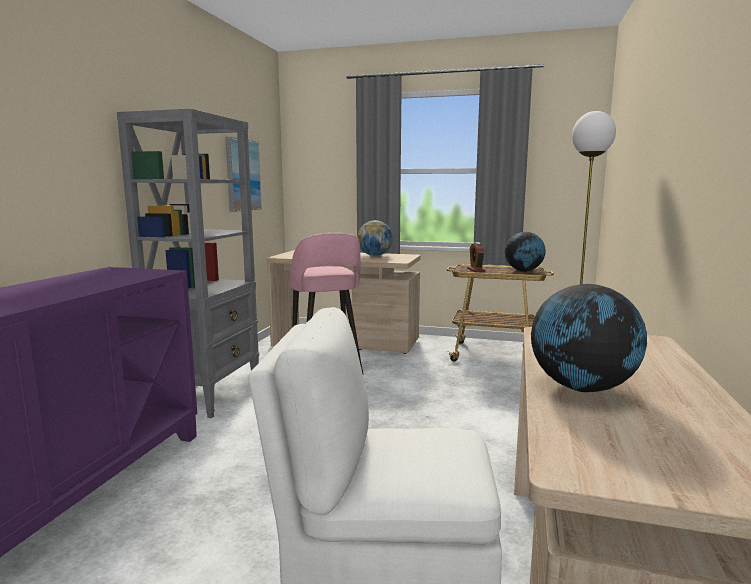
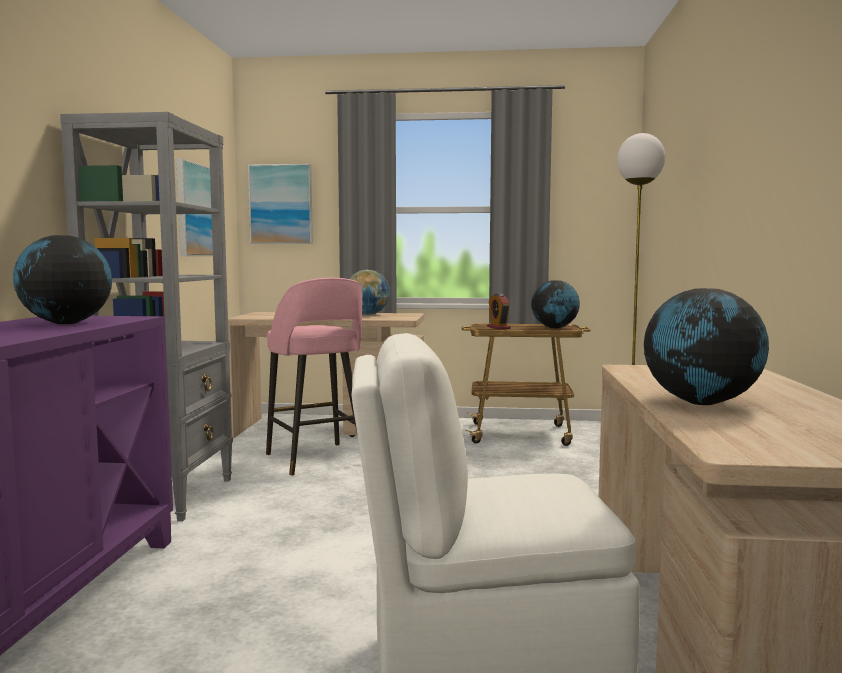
camera: 10 degrees left, 5 degrees down
none -> globe [13,235,112,324]
none -> picture [248,164,313,244]

